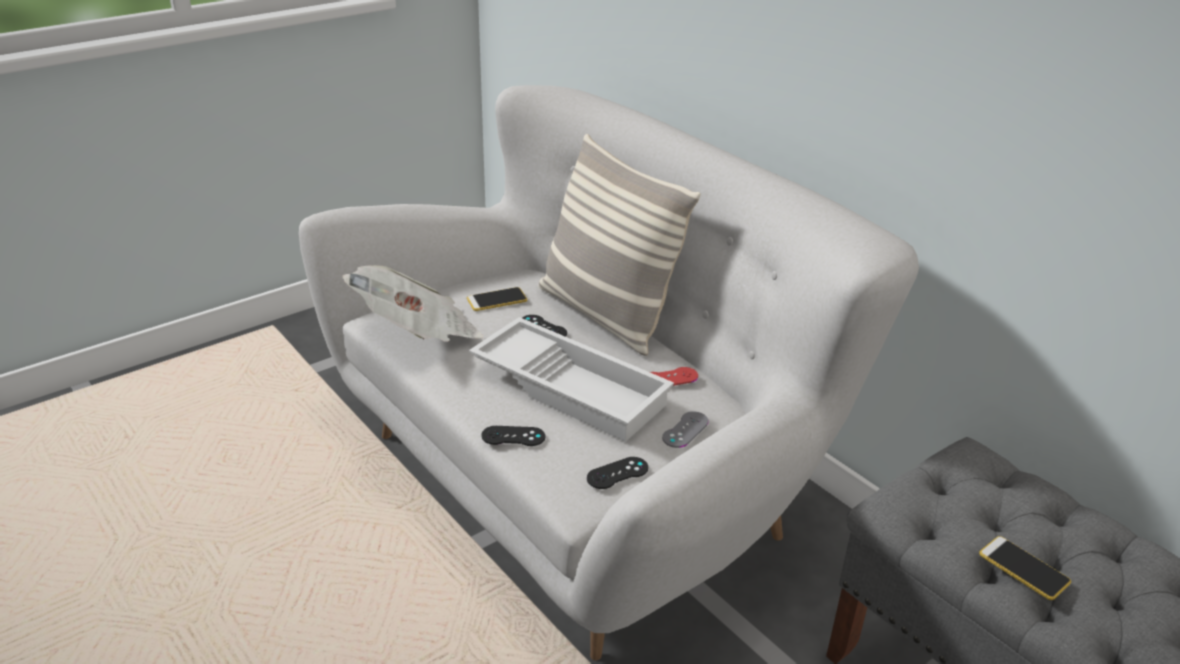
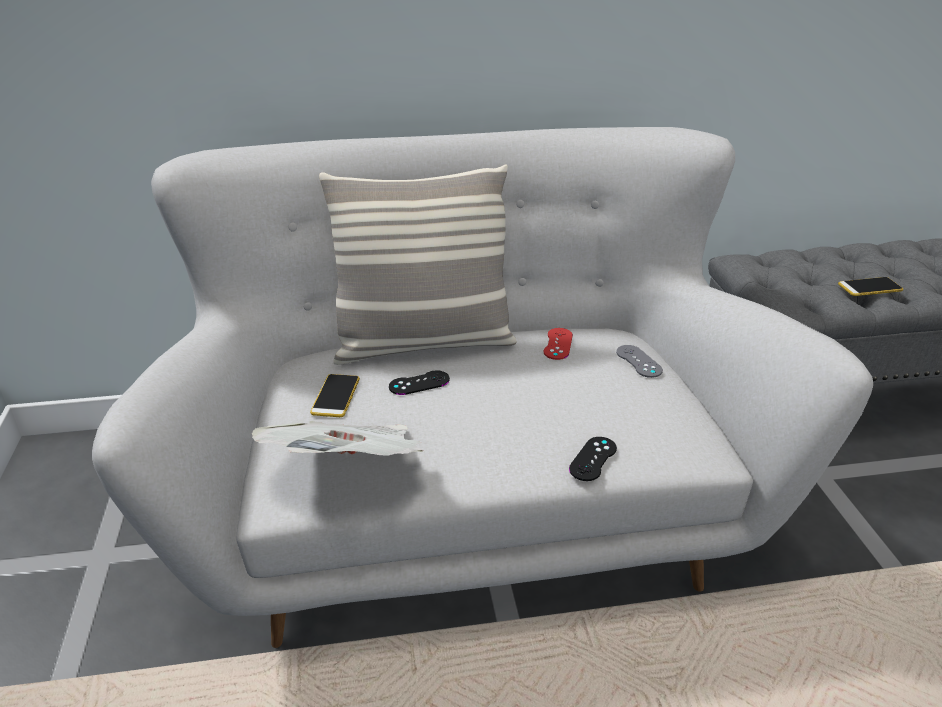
camera: 60 degrees left, 0 degrees up
white tray [469,317,674,442] -> none
black game controller [587,457,648,489] -> none

